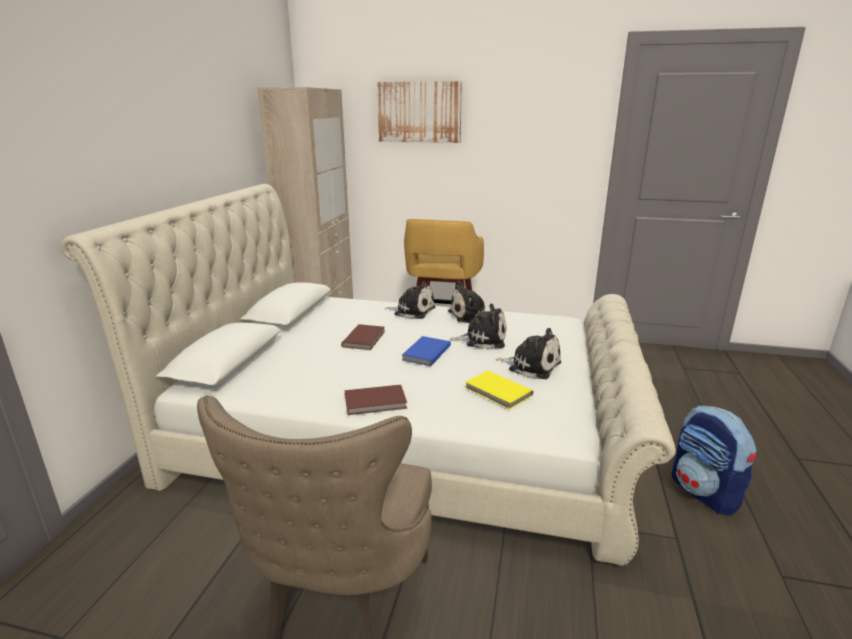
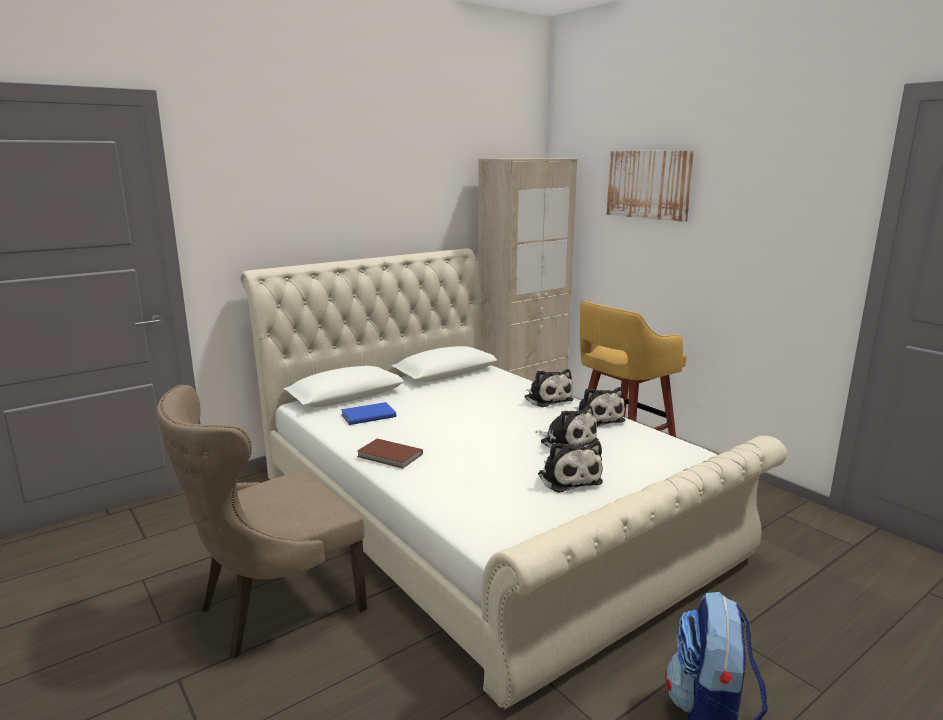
camera: 40 degrees right, 5 degrees down
brown book [341,324,385,350] -> none
blue book [402,336,451,366] -> blue book moved to [341,402,396,425]
plush toy [448,281,491,323] -> plush toy turned 135 degrees counterclockwise [573,387,625,427]
yellow book [465,371,533,409] -> none

